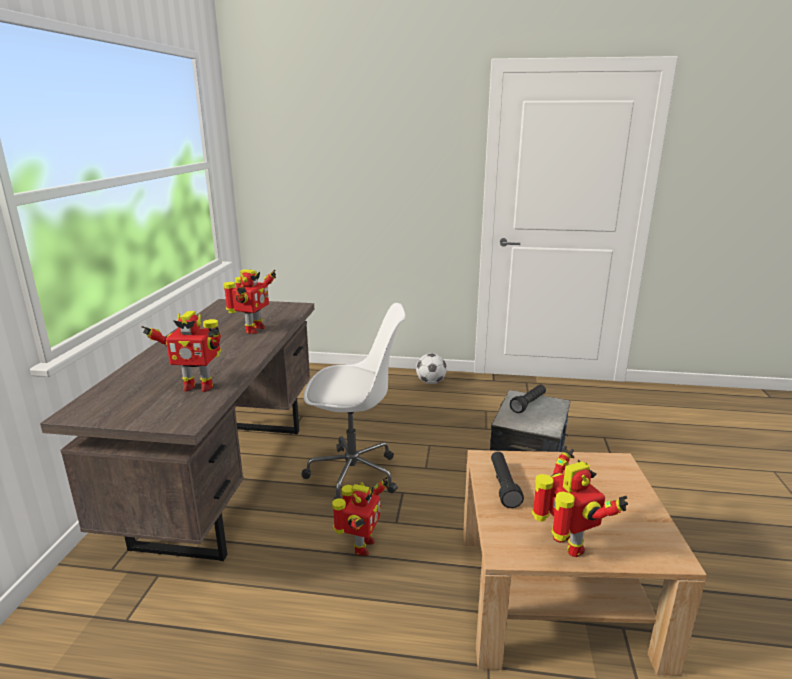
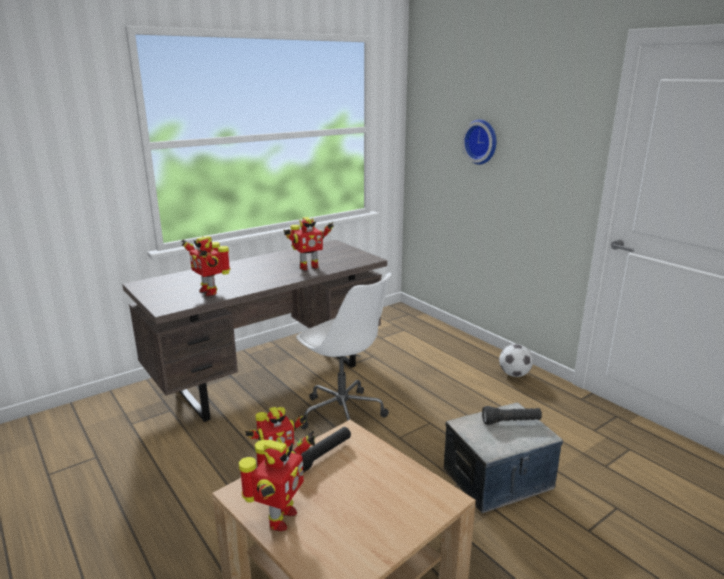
camera: 45 degrees right, 0 degrees up
none -> wall clock [462,119,496,164]

